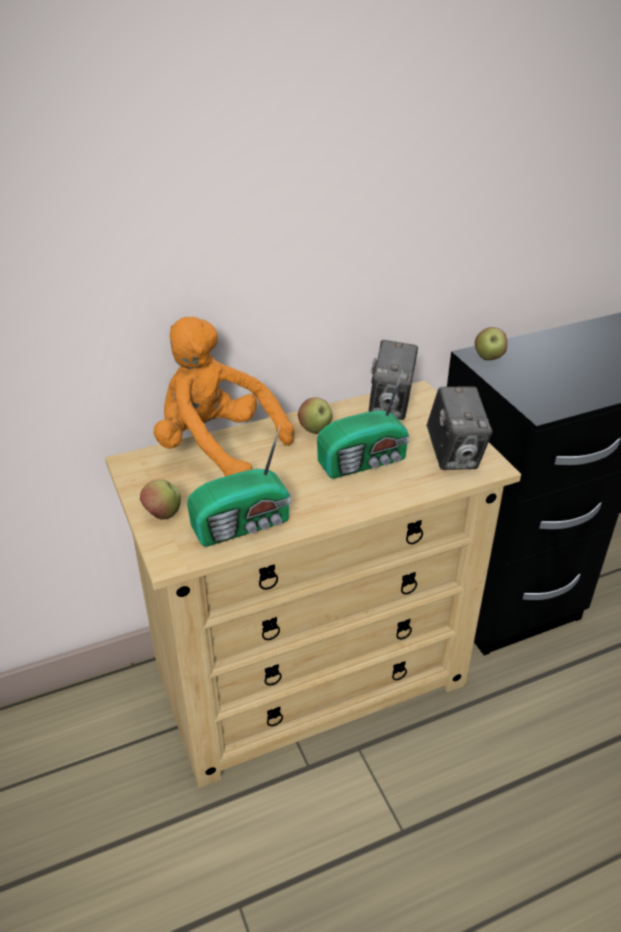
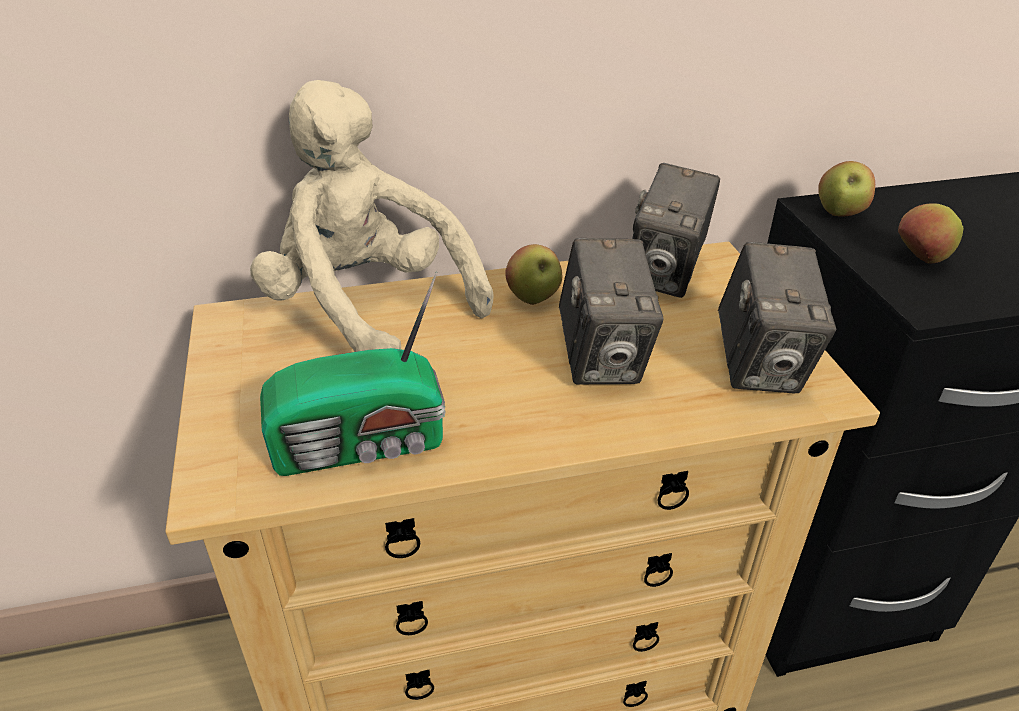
camera: 10 degrees right, 0 degrees up
apple [140,479,181,520] -> apple moved to [898,203,963,264]
orange plush toy [154,317,295,476] -> beige plush toy [250,80,493,352]
radio [317,369,410,479] -> camera [559,238,664,384]

